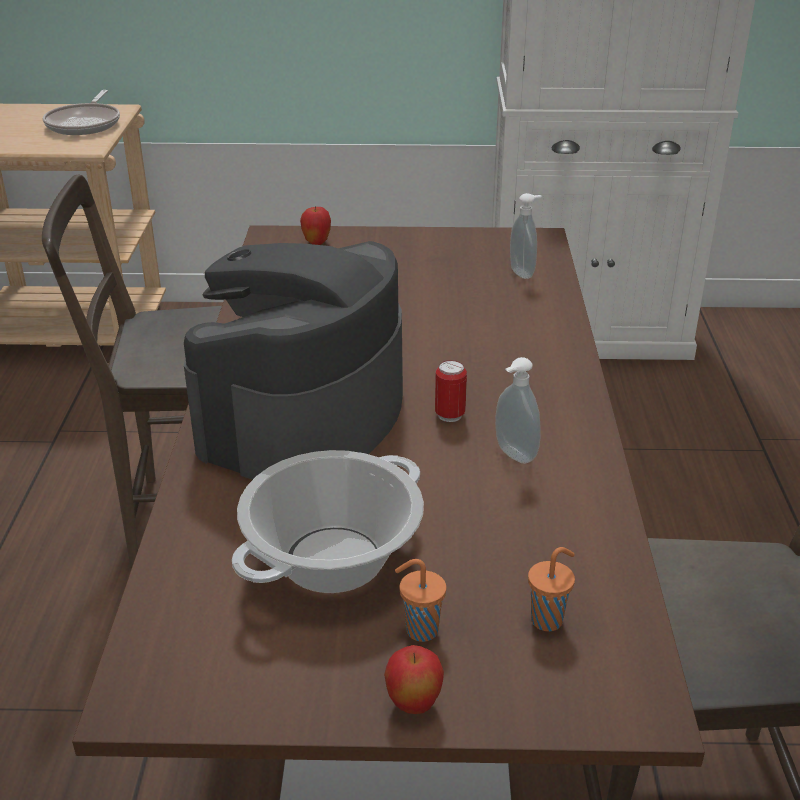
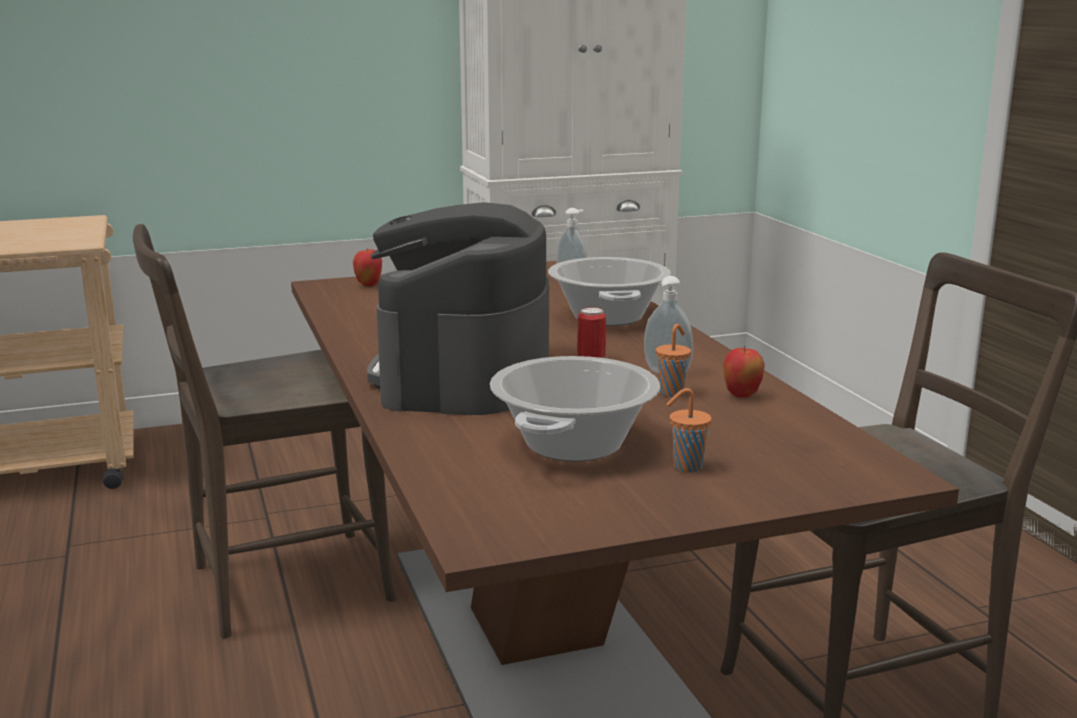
camera: 20 degrees left, 15 degrees down
frying pan [43,90,120,135] -> none
apple [384,645,444,714] -> apple moved to [723,346,765,398]
orange cup [528,547,575,631] -> orange cup moved to [656,324,691,397]
none -> cooking pot [548,257,671,326]

